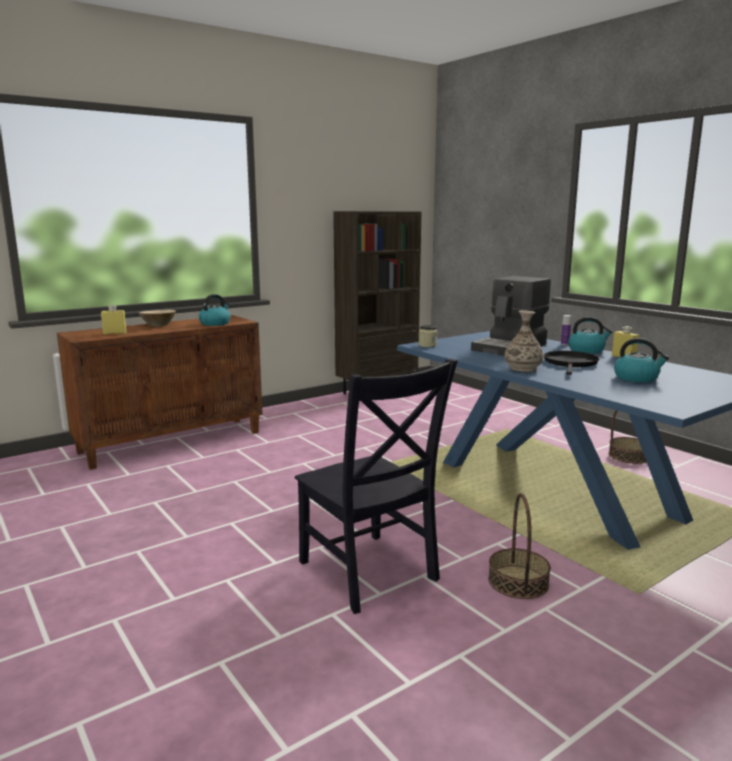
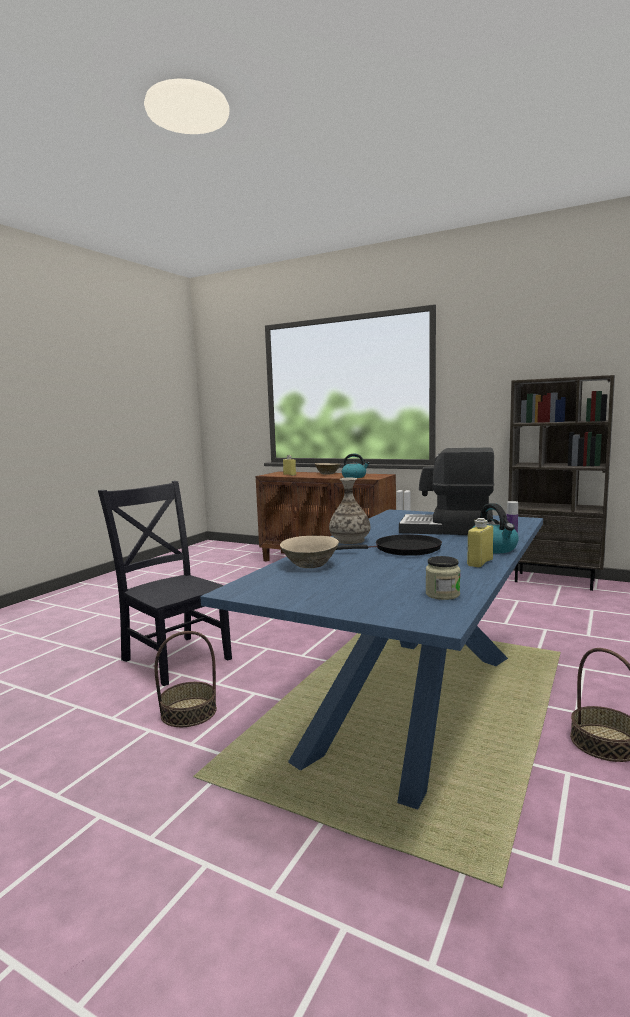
camera: 65 degrees right, 5 degrees down
black chair [295,358,458,614] -> black chair turned 105 degrees clockwise [98,481,232,686]
jar [418,325,437,347] -> jar moved to [426,556,460,600]
kettle [614,338,669,383] -> none
none -> beige bowl [280,536,339,568]

